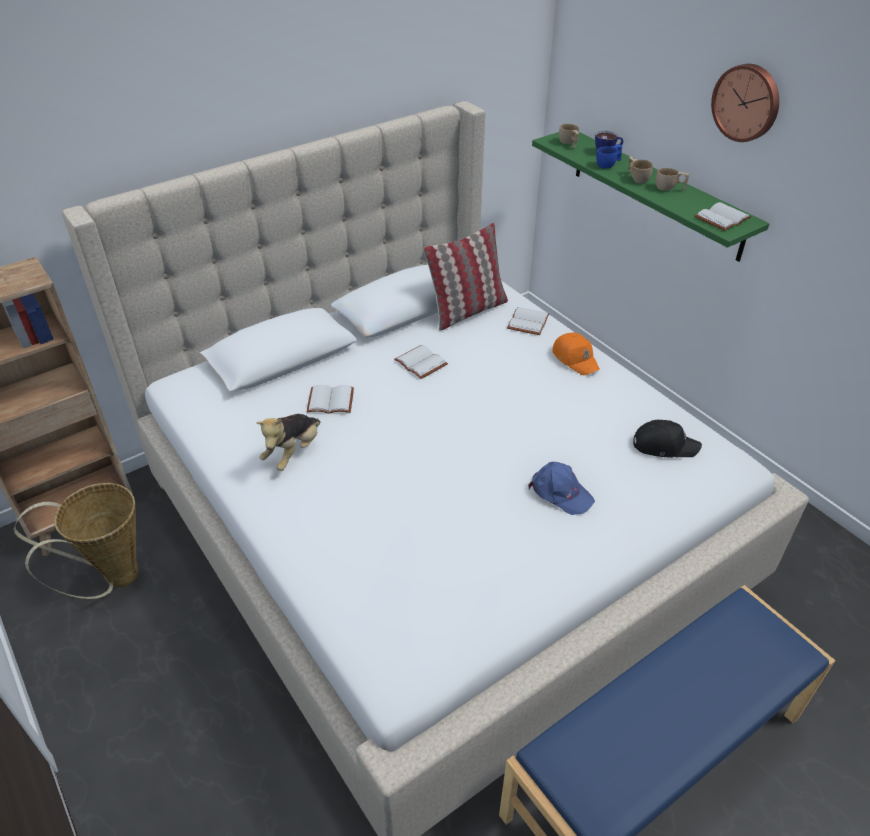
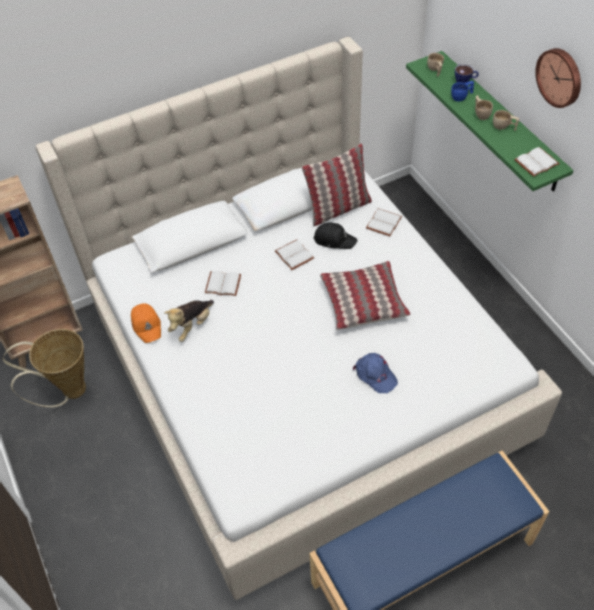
camera: 10 degrees right, 10 degrees up
orange cap [552,333,600,375] -> orange cap moved to [131,303,161,343]
black cap [633,420,702,458] -> black cap moved to [313,222,358,249]
none -> pillow [320,261,411,330]

